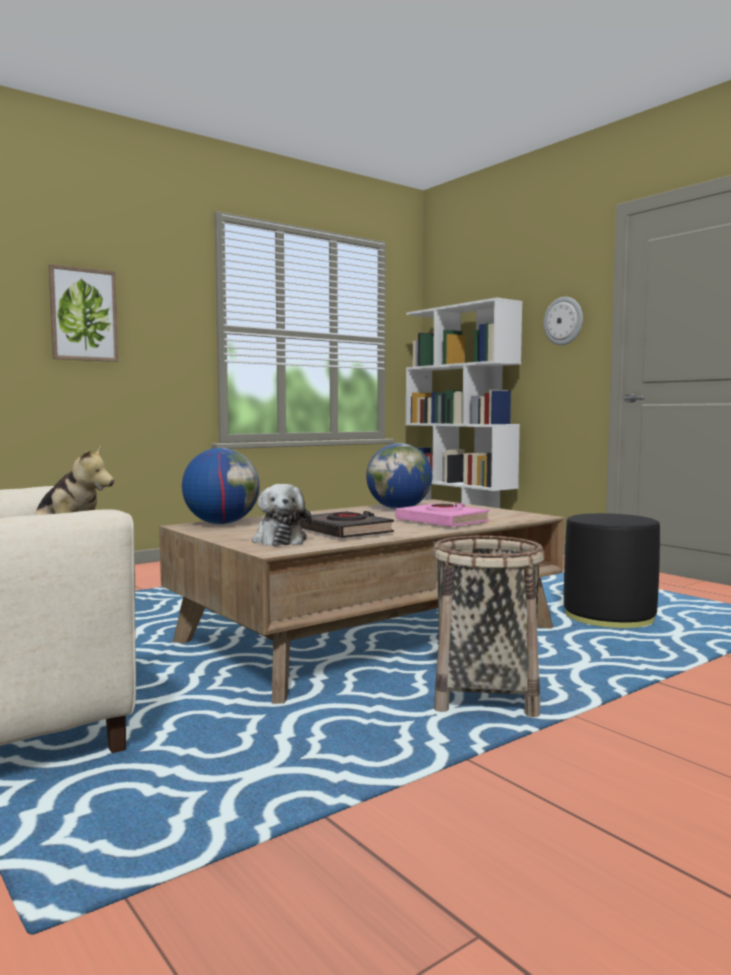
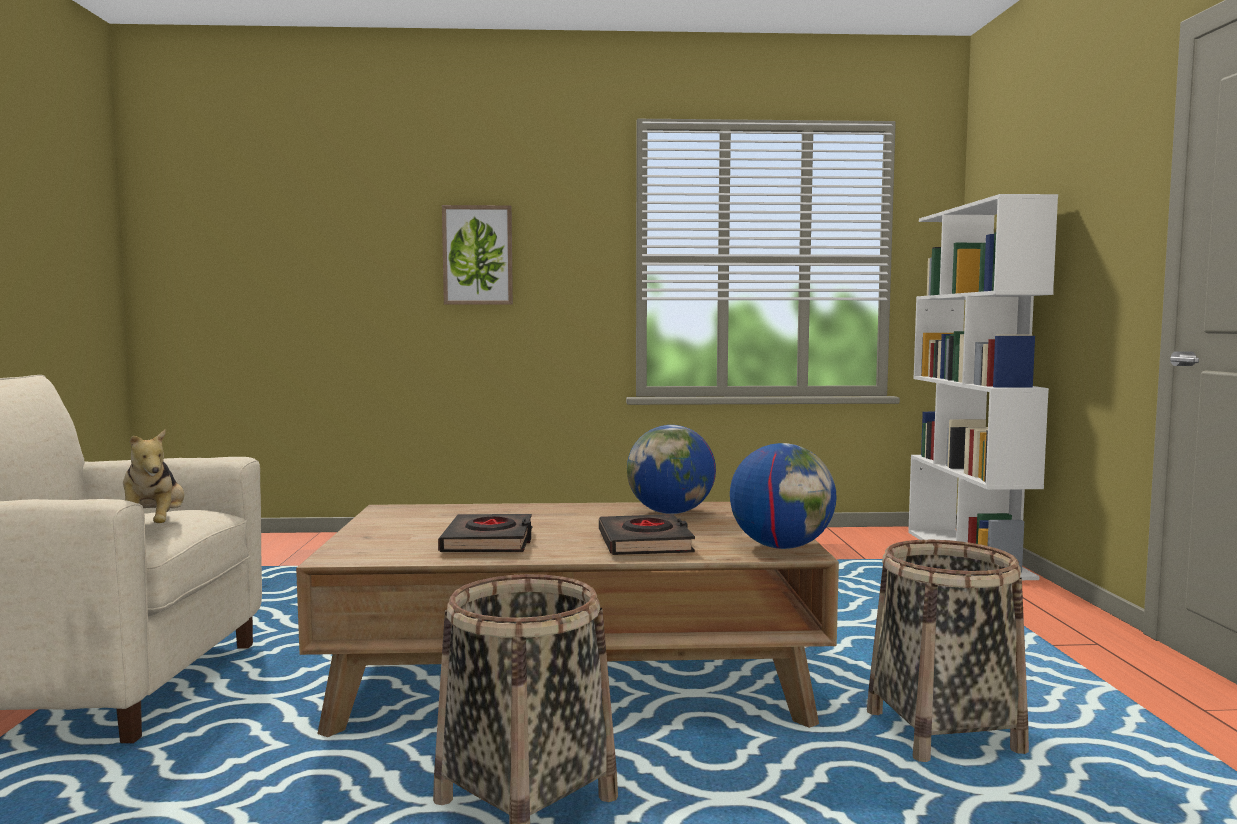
camera: 35 degrees right, 0 degrees up
globe [182,448,260,524] -> globe moved to [730,443,837,549]
plush toy [252,484,312,546] -> none
pink book [396,503,490,527] -> black book [599,514,695,555]
wall clock [544,297,583,345] -> none
black ottoman [564,513,660,628] -> basket [867,540,1029,762]

